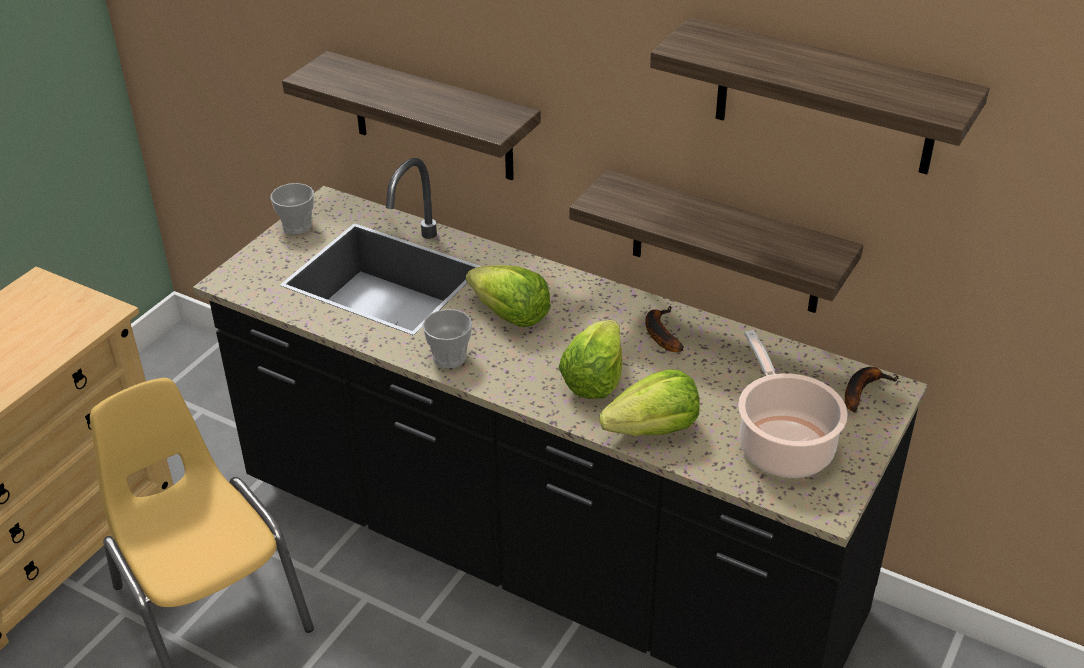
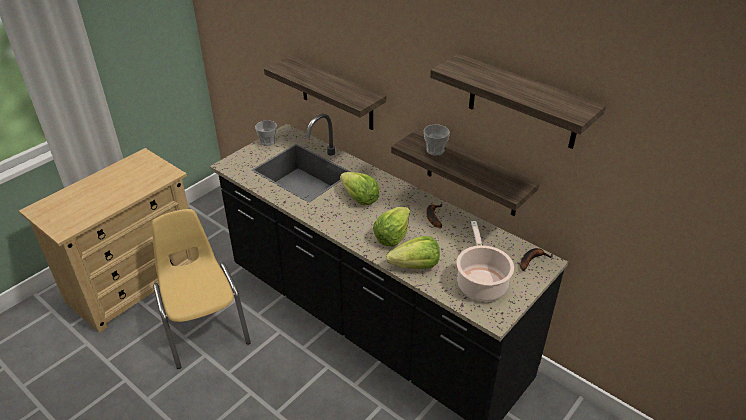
camera: 10 degrees right, 0 degrees up
cup [422,309,472,368] -> cup moved to [423,125,450,156]

